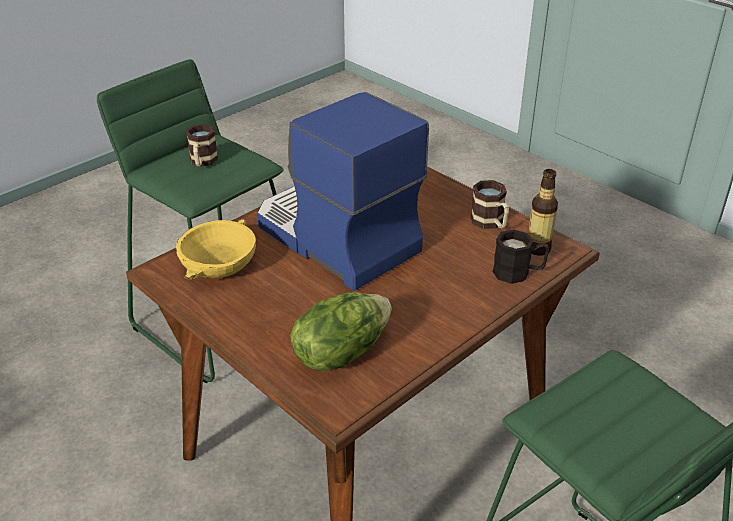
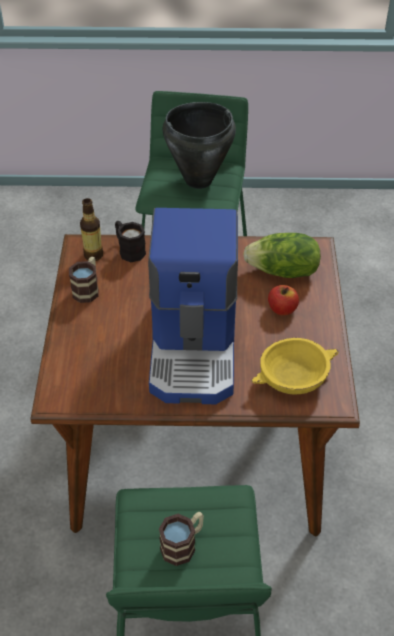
camera: 135 degrees left, 10 degrees up
none -> black cooking pot [162,102,236,189]
none -> apple [268,285,299,315]

